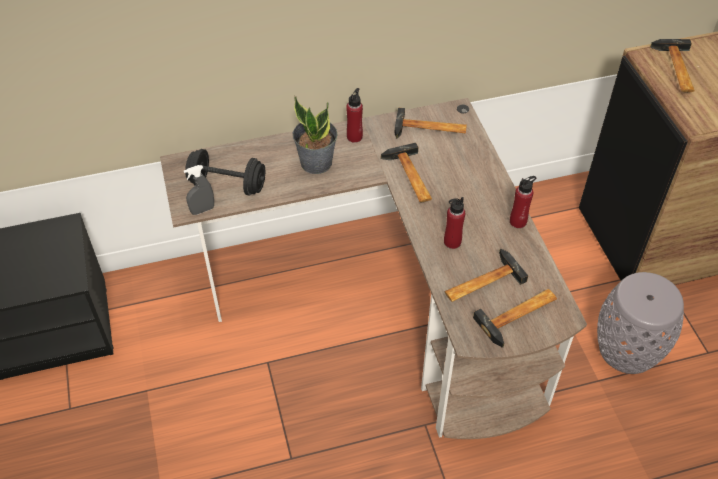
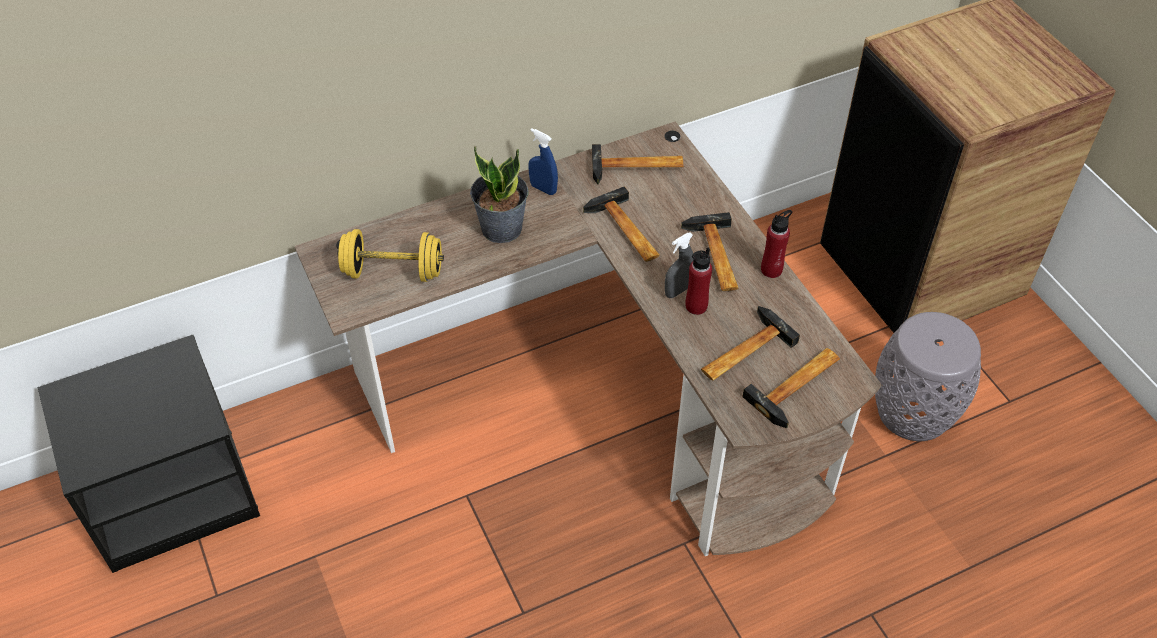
camera: 10 degrees left, 0 degrees up
grey spray bottle [184,165,214,215] -> grey spray bottle moved to [665,233,693,298]
black dumbbell [185,149,265,196] -> yellow dumbbell [337,229,444,282]
red bottle [346,88,363,143] -> blue spray bottle [529,128,558,195]
hammer [650,39,695,92] -> hammer moved to [681,212,738,291]

